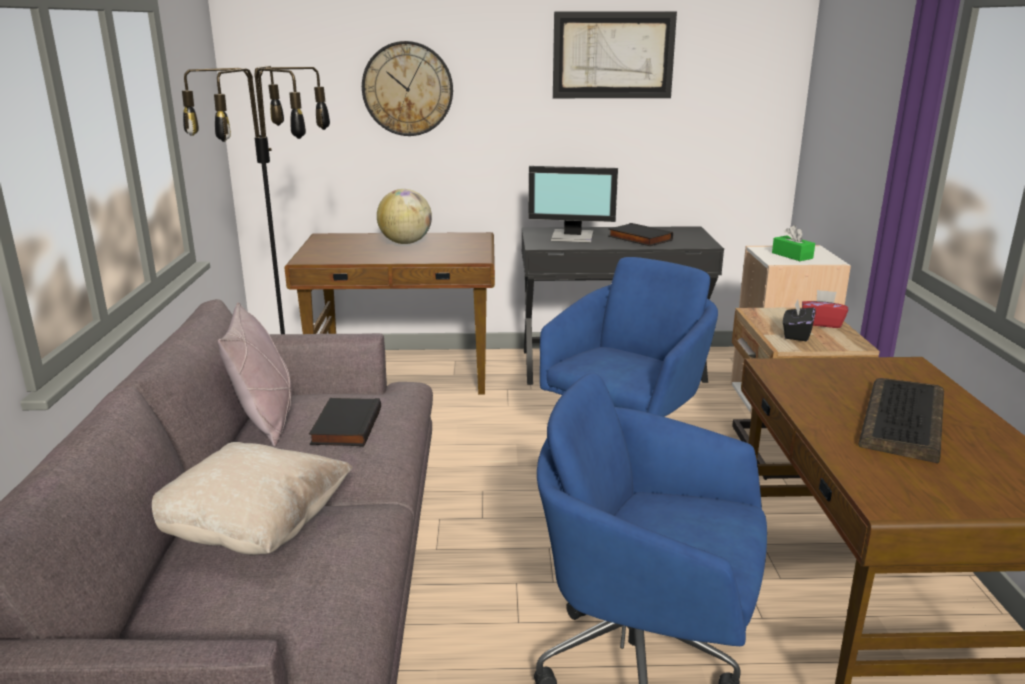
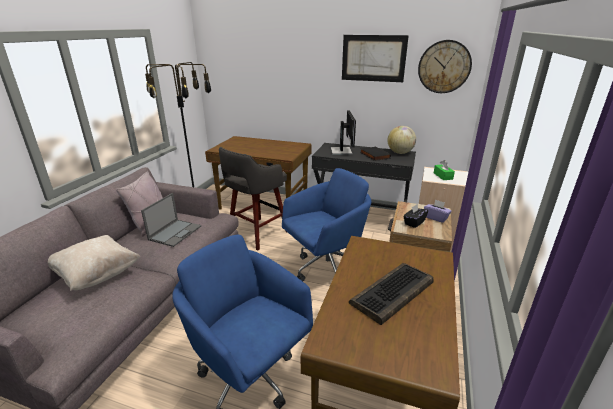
camera: 20 degrees right, 5 degrees up
black book [309,398,381,446] -> laptop [141,193,201,247]
wall clock [362,41,453,136] -> wall clock moved to [418,40,472,93]
globe [377,189,432,244] -> globe moved to [388,126,416,154]
monitor [528,166,618,243] -> monitor turned 120 degrees counterclockwise [331,111,356,155]
red tissue box [802,290,848,328] -> purple tissue box [424,200,452,223]
none -> grey stool [219,147,288,250]

